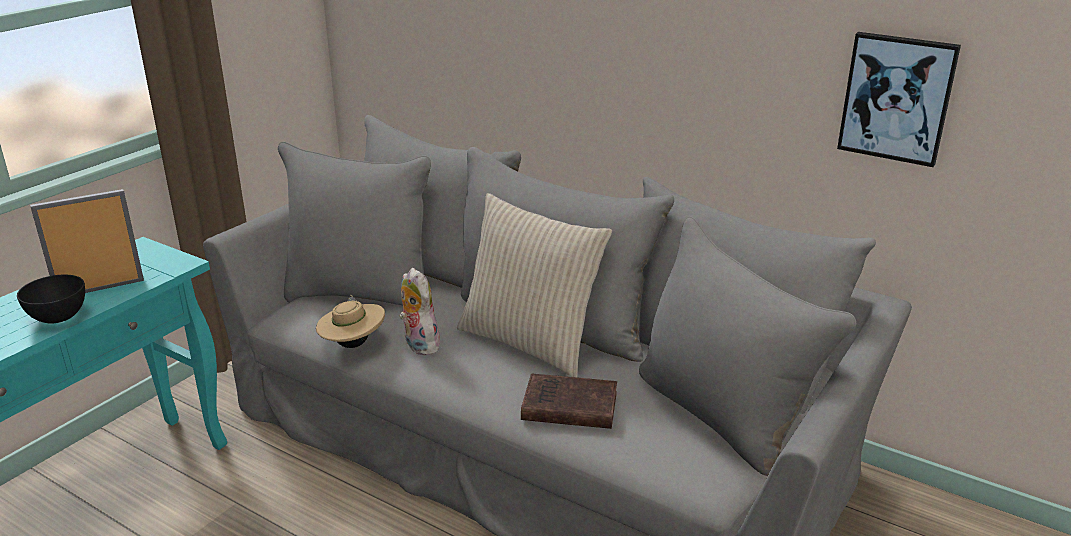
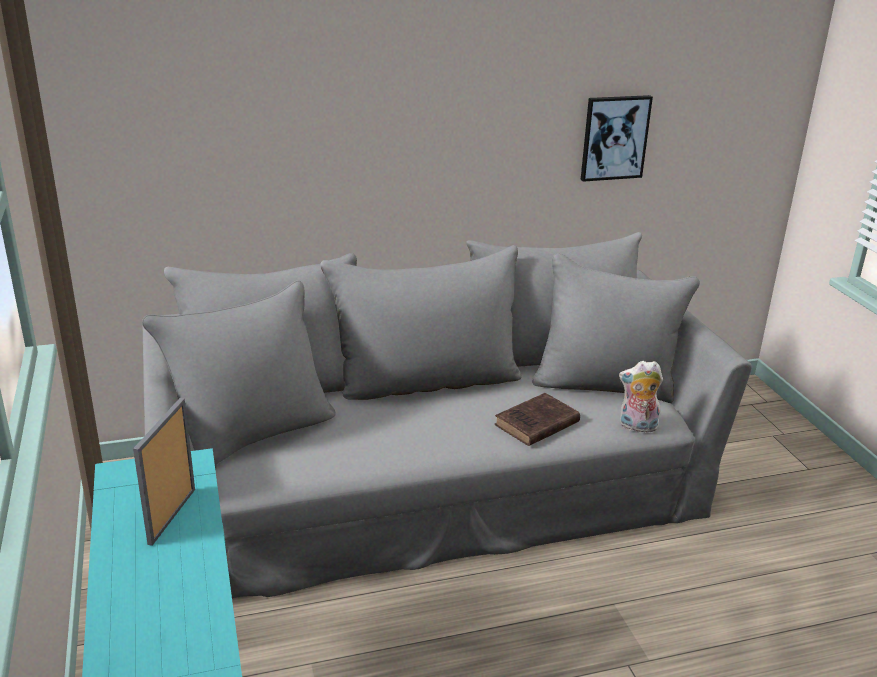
camera: 50 degrees left, 0 degrees up
black bowl [17,275,85,323] -> none
beige hat [316,294,385,348] -> none
plush toy [399,268,440,355] -> plush toy moved to [619,361,663,432]
beige pillow [457,193,612,377] -> none

